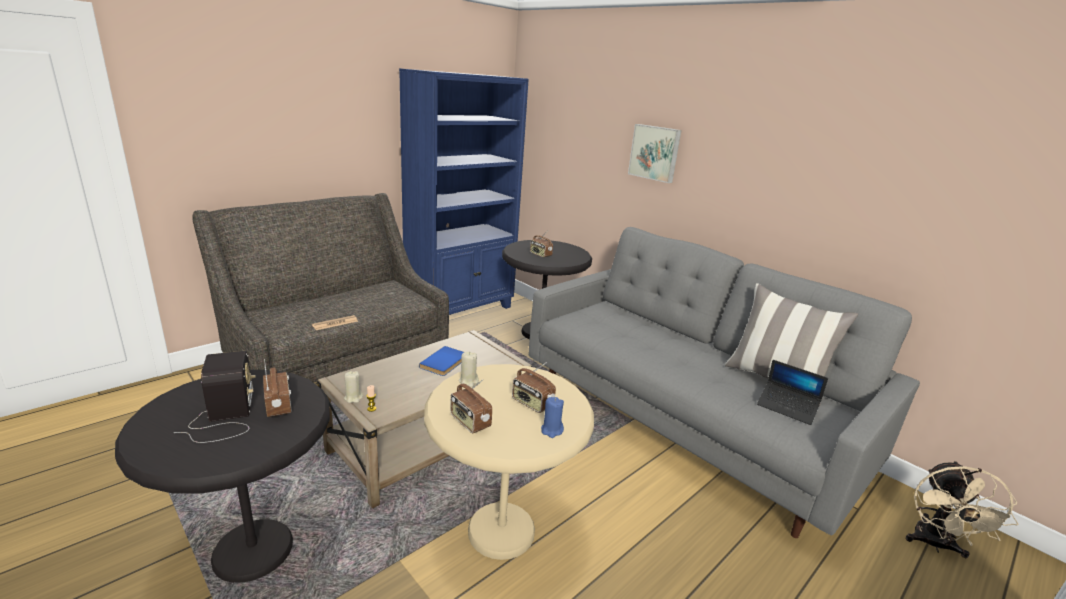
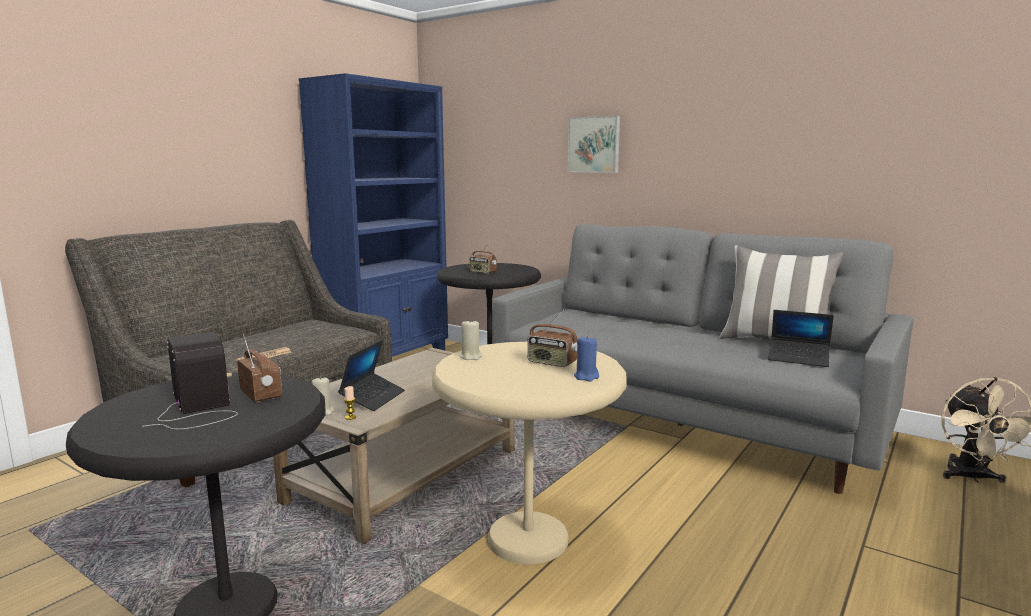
camera: 10 degrees left, 10 degrees down
blue book [419,346,464,376] -> none
radio [450,379,492,434] -> none
none -> laptop [338,340,405,411]

